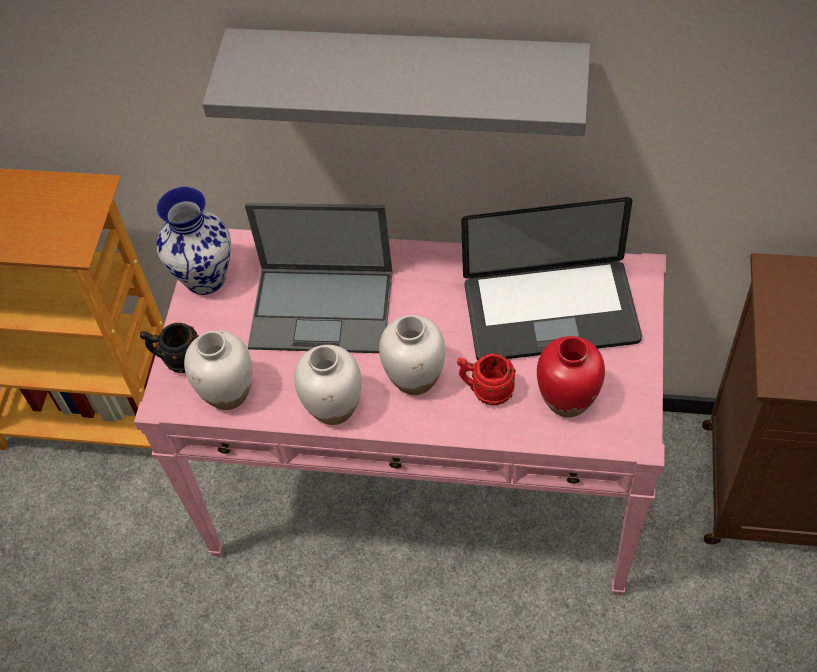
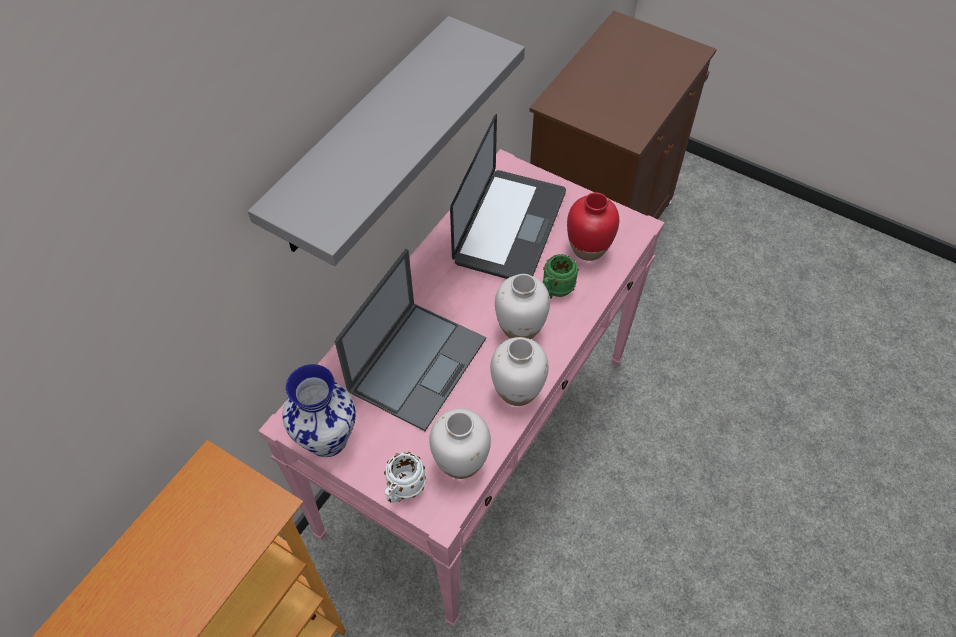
camera: 70 degrees left, 0 degrees up
black mug [140,323,199,373] -> white mug [384,452,426,503]
red mug [457,353,516,405] -> green mug [543,254,579,298]

